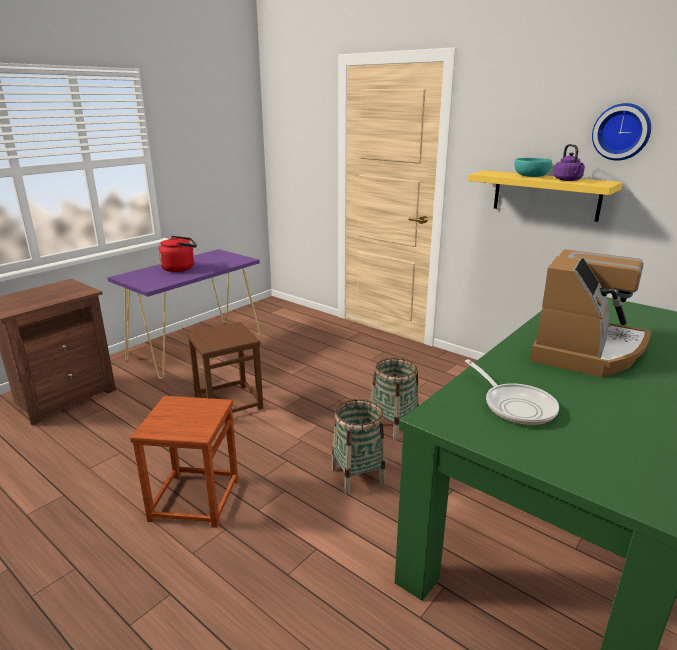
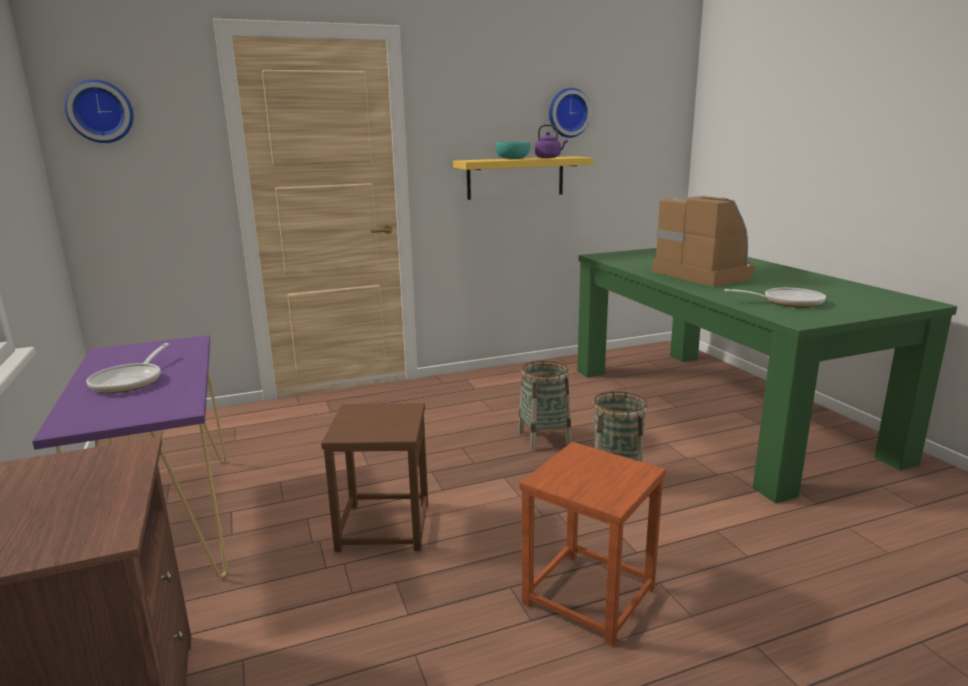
camera: 60 degrees left, 5 degrees down
red kettle [158,236,197,272] -> frying pan [86,343,169,393]
none -> wall clock [65,79,134,143]

